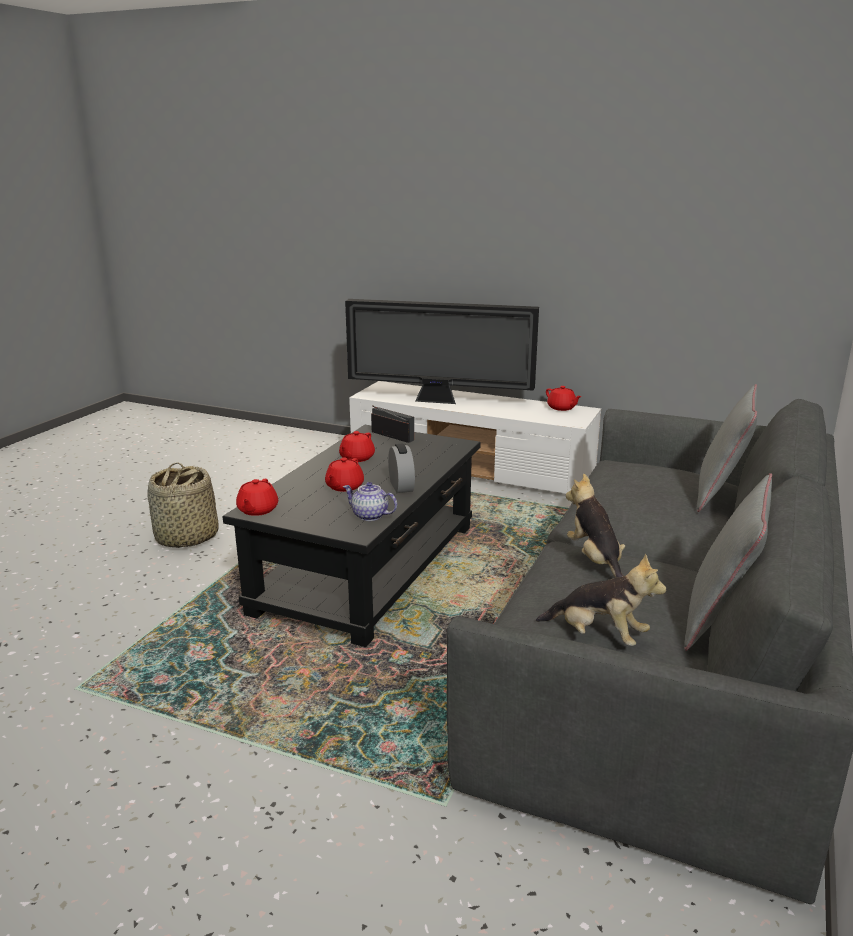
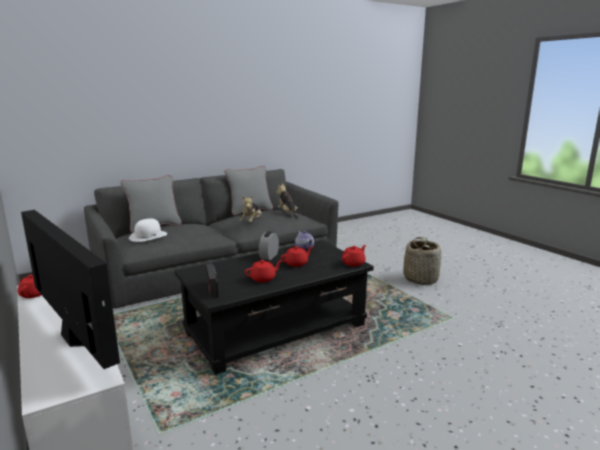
camera: 145 degrees left, 5 degrees down
basket [147,462,218,548] -> basket moved to [403,237,441,285]
none -> white hat [129,218,167,242]

